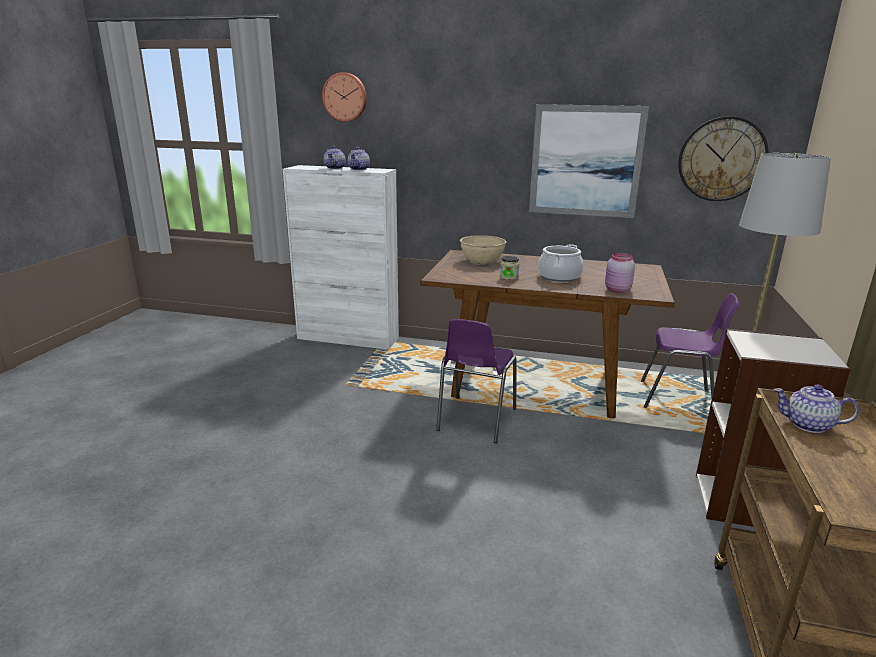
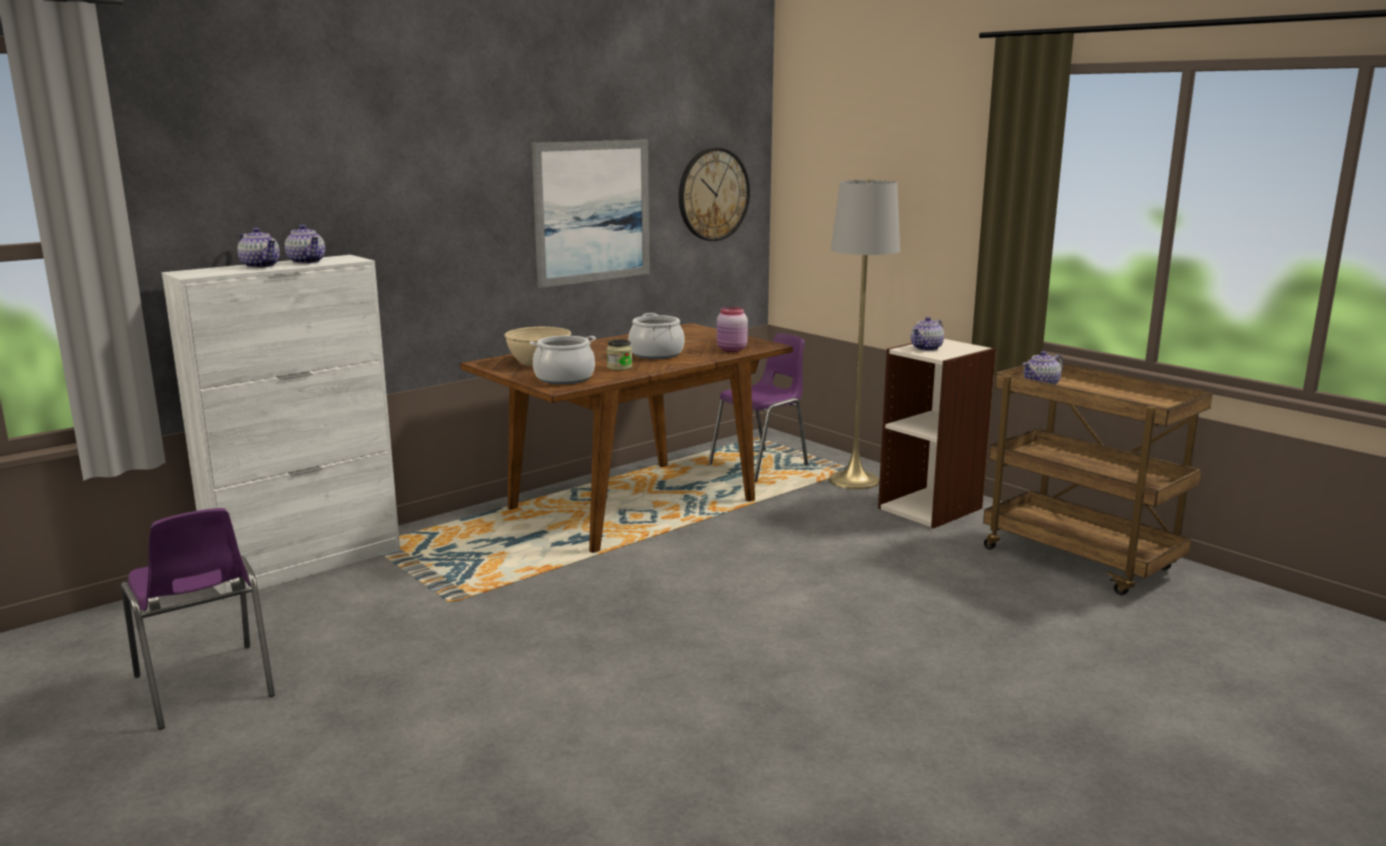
camera: 55 degrees left, 5 degrees down
wall clock [322,72,367,122] -> none
purple chair [436,319,517,443] -> purple chair moved to [121,508,275,730]
none -> cooking pot [529,336,596,384]
none -> teapot [911,317,944,351]

